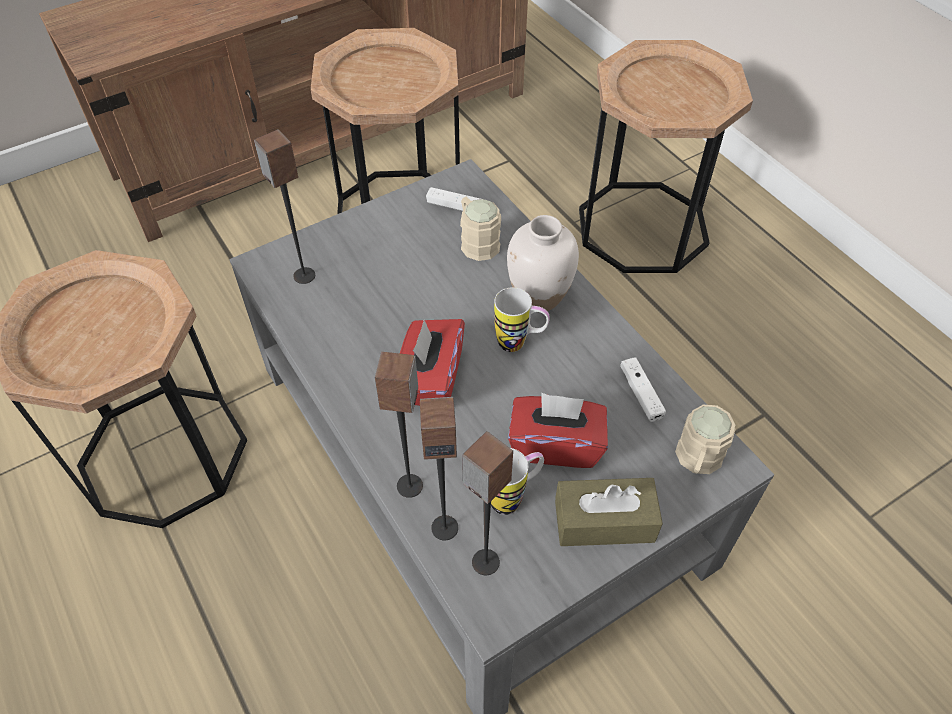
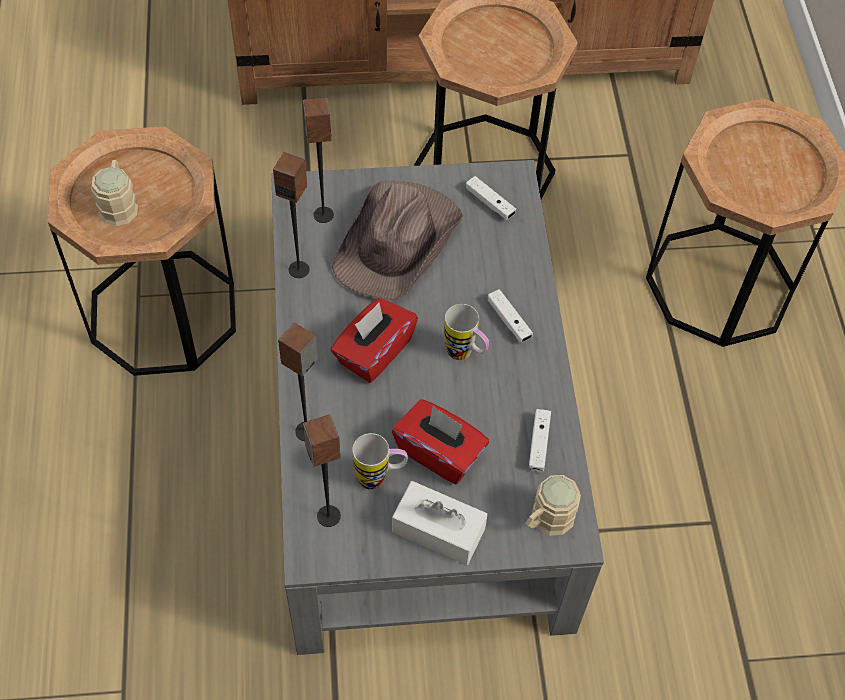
camera: 25 degrees right, 5 degrees up
speaker [420,397,458,540] -> speaker moved to [273,152,309,278]
beige mug [460,197,501,261] -> beige mug moved to [91,160,138,226]
white vase [507,215,579,311] -> white game controller [487,289,533,343]
brown tissue box [555,478,663,546] -> white tissue box [392,481,488,565]
none -> brown hat [332,181,463,300]

